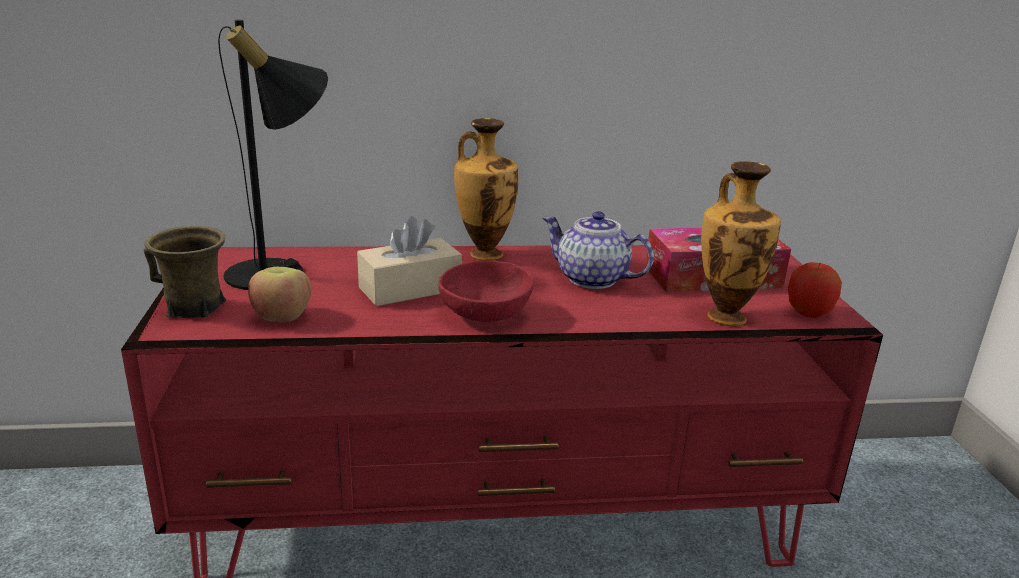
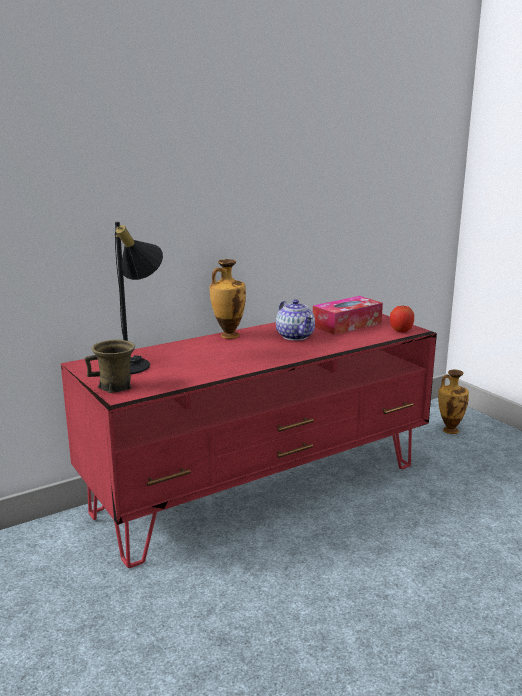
camera: 25 degrees left, 5 degrees down
apple [248,267,311,322] -> none
beige tissue box [357,216,462,306] -> none
red bowl [438,260,534,322] -> none
teapot [542,211,654,289] -> teapot turned 120 degrees counterclockwise [276,299,315,341]
vase [701,161,781,326] -> vase moved to [438,370,469,434]

